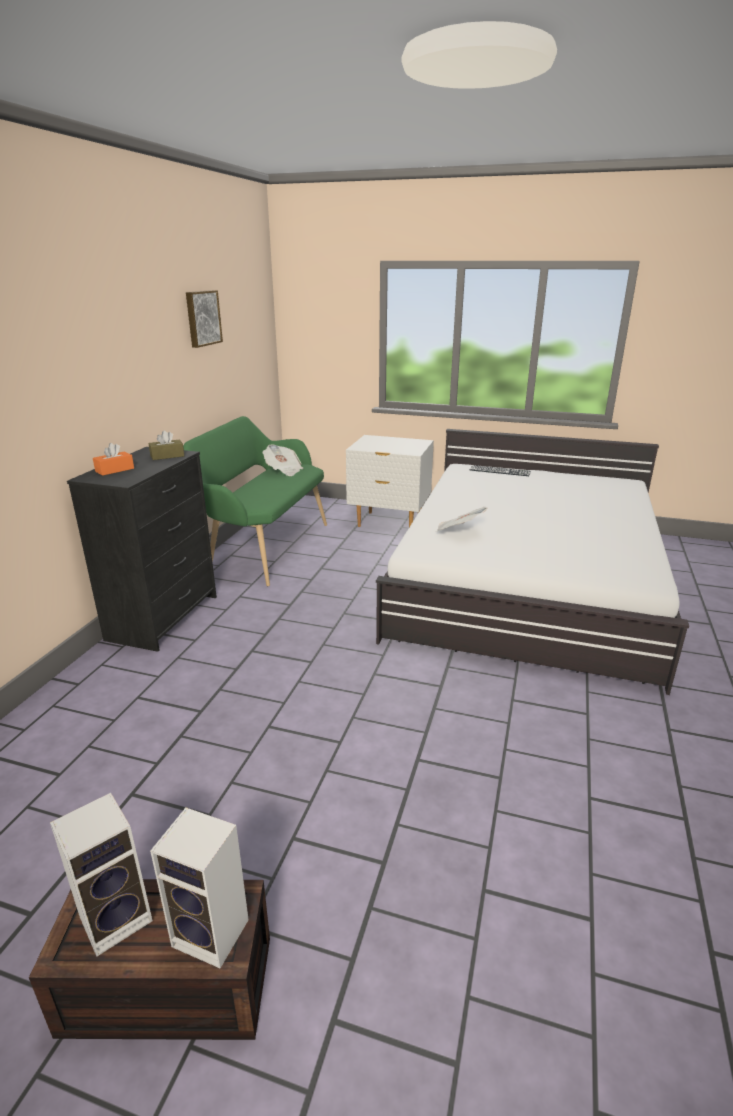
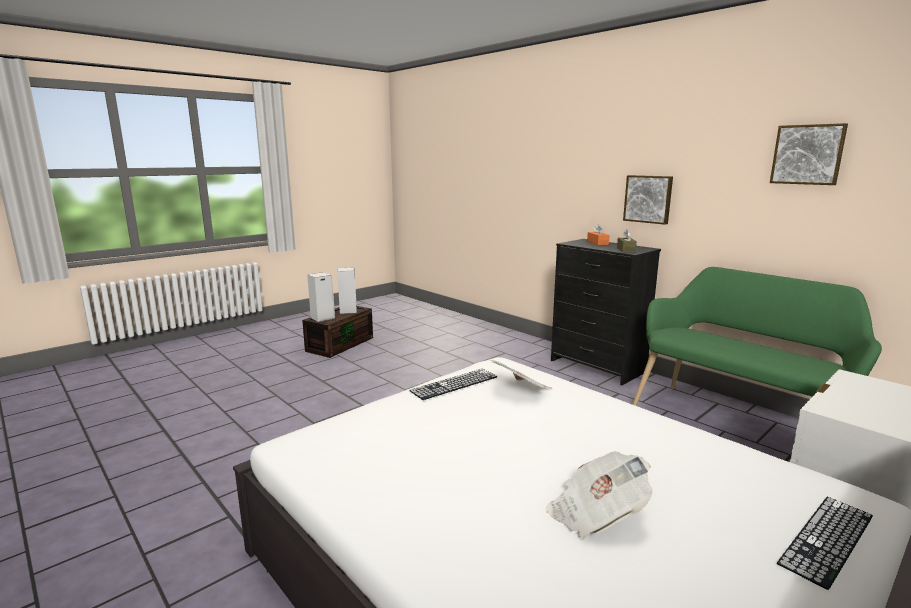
camera: 120 degrees right, 10 degrees down
newspaper [262,444,303,476] -> newspaper moved to [546,451,653,538]
none -> keyboard [409,369,497,400]
none -> picture [623,175,673,225]

